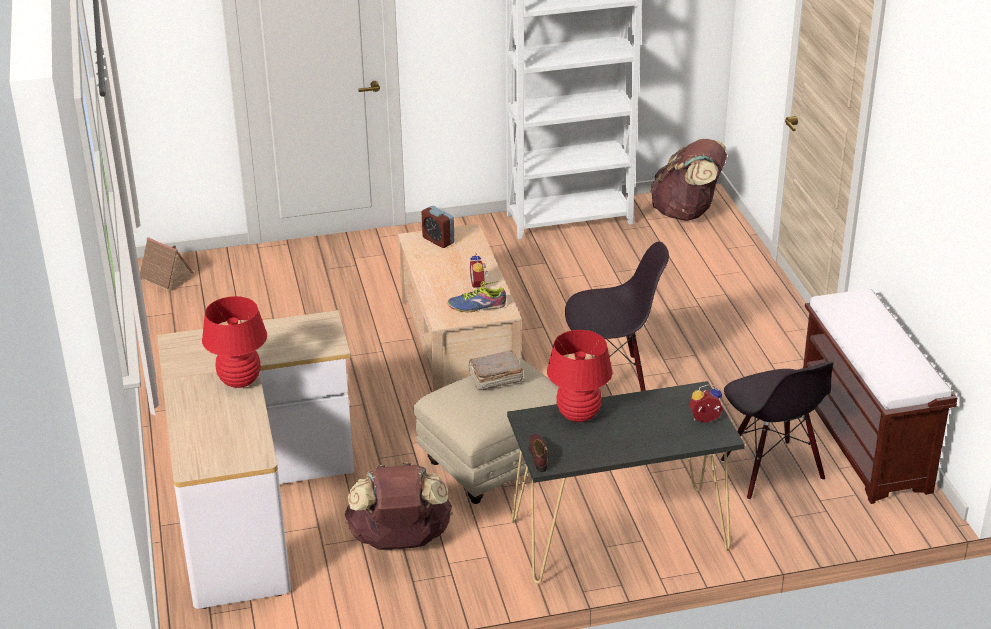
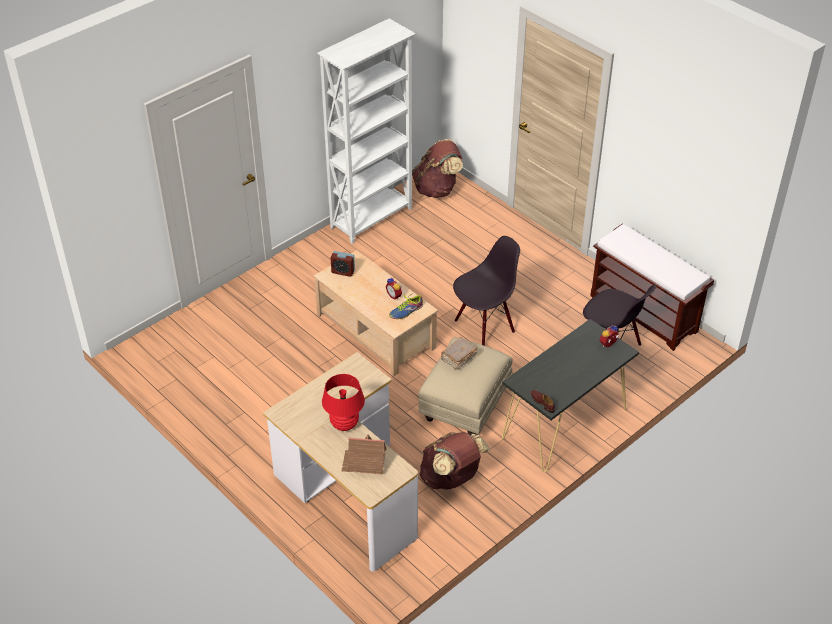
camera: 30 degrees left, 10 degrees up
toy house [140,237,194,291] -> toy house moved to [342,434,387,475]
red table lamp [547,330,613,422] -> none

